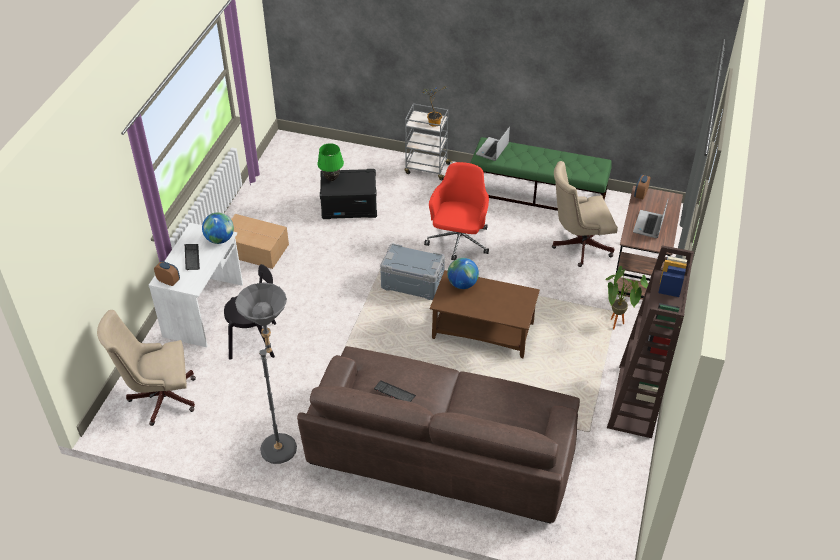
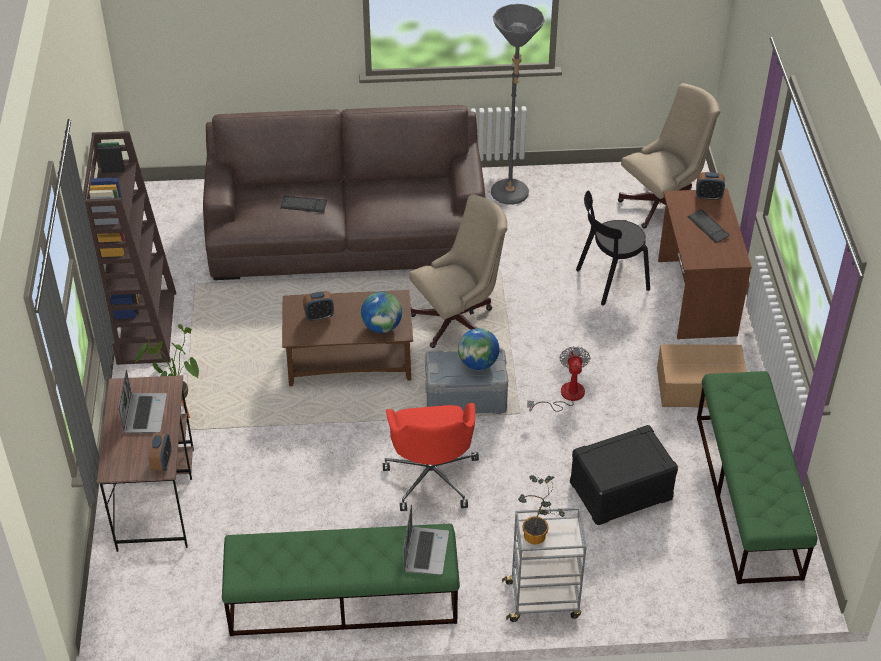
camera: 160 degrees right, 0 degrees up
white desk [149,223,243,347] -> brown desk [658,189,752,339]
globe [202,213,234,244] -> globe moved to [458,328,500,370]
green table lamp [317,143,344,181] -> none
keyboard [374,381,416,402] -> keyboard moved to [280,196,327,213]
beige office chair [552,161,618,267] -> beige office chair moved to [409,194,507,348]
none -> alarm clock [303,291,334,321]
none -> fan [527,346,591,412]
none -> green bench [697,371,818,584]

